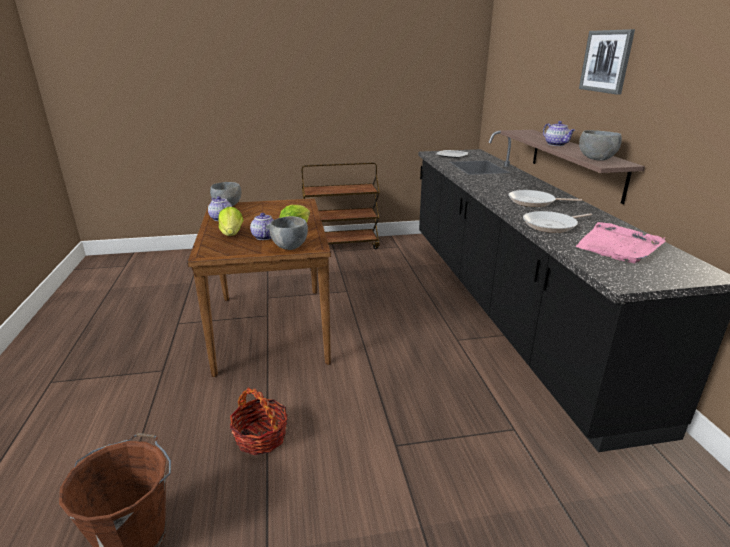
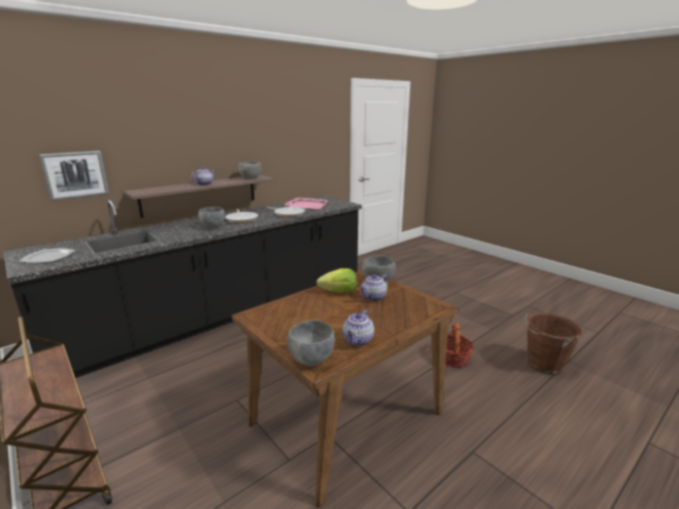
camera: 120 degrees left, 5 degrees down
lettuce [218,207,243,236] -> none
picture [579,29,635,95] -> picture moved to [39,151,109,201]
none -> grey bowl [198,207,225,228]

